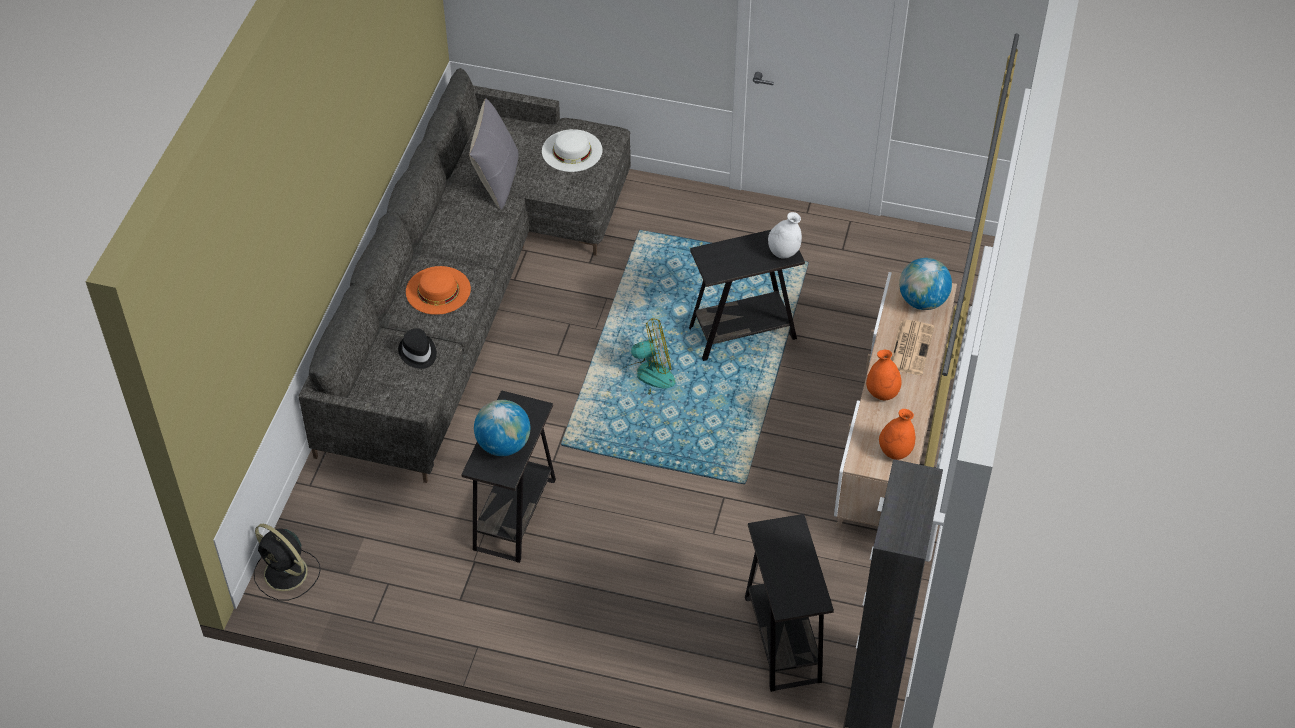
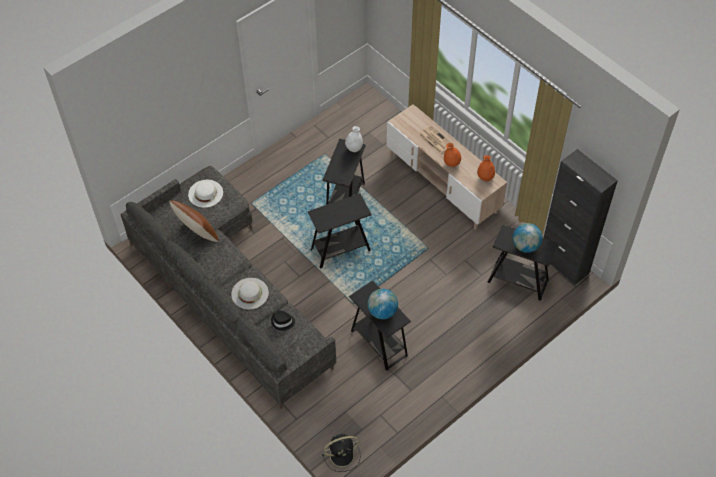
camera: 55 degrees left, 5 degrees up
orange hat [406,266,471,315] -> white hat [231,278,269,309]
grey pillow [469,98,519,210] -> brown pillow [169,200,219,242]
fan [617,318,676,395] -> black side table [308,193,371,269]
globe [899,258,952,310] -> globe moved to [513,223,543,253]

